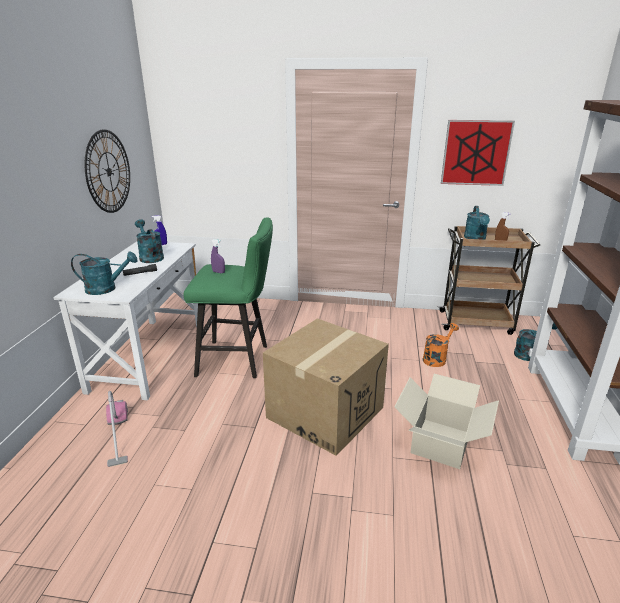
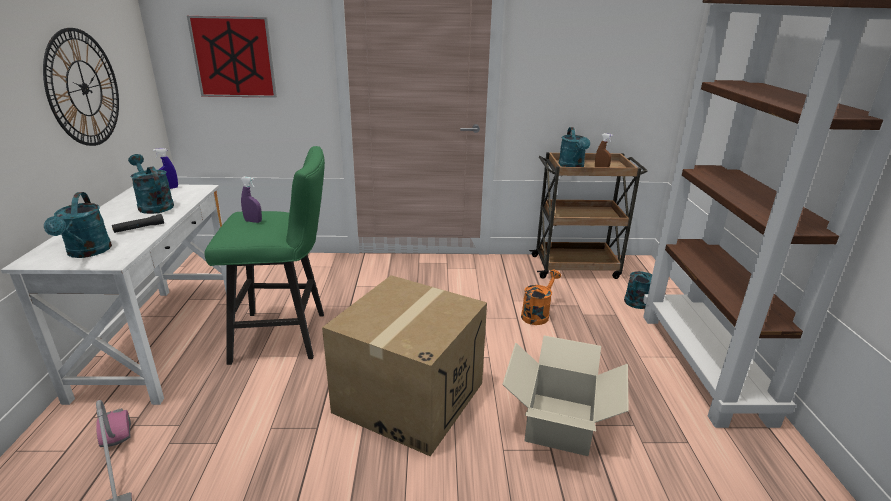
camera: 10 degrees left, 0 degrees up
turquoise watering can [71,251,137,295] -> turquoise watering can turned 90 degrees clockwise [44,192,112,258]
picture [441,120,515,186] -> picture moved to [187,16,277,98]

